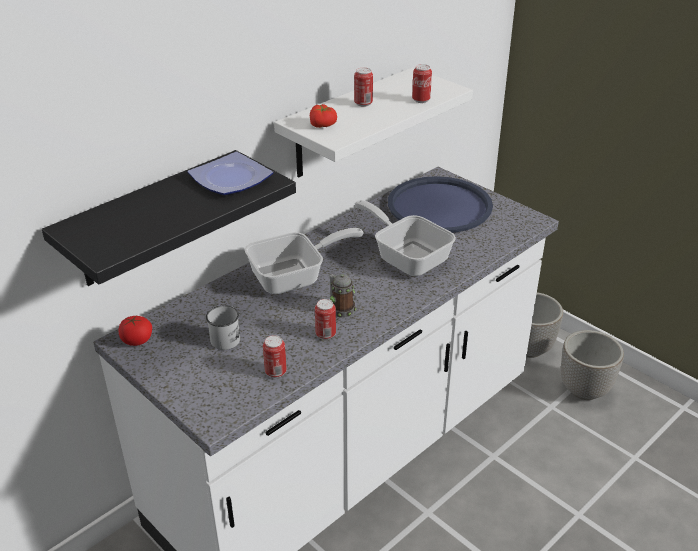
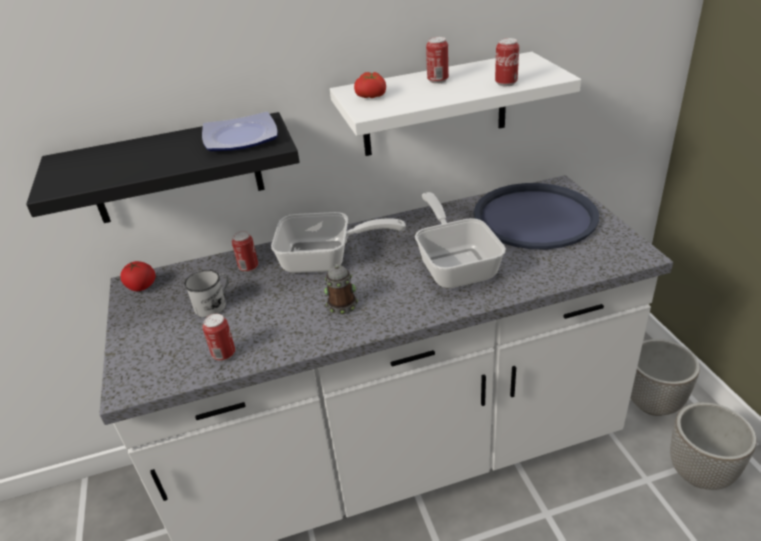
camera: 30 degrees right, 0 degrees up
can [315,299,336,340] -> can moved to [232,231,258,272]

